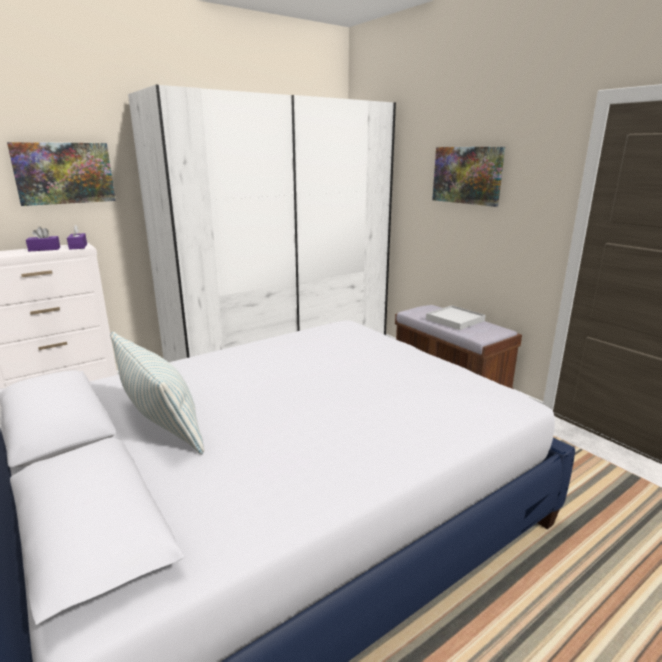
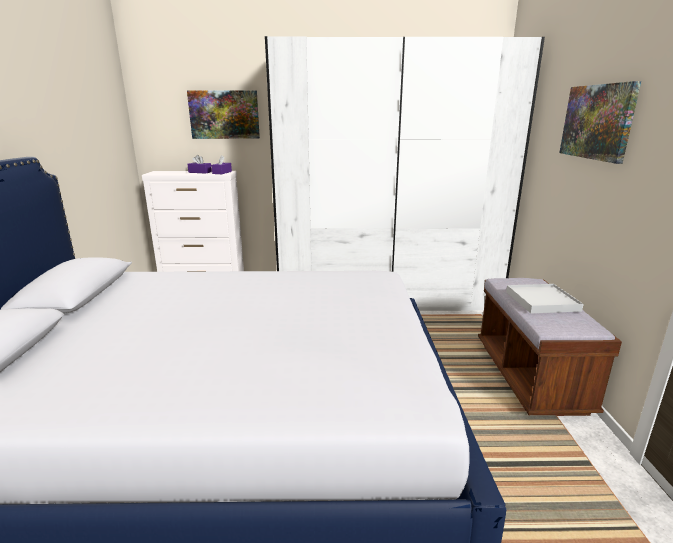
camera: 35 degrees right, 0 degrees up
pillow [110,332,204,455] -> none

